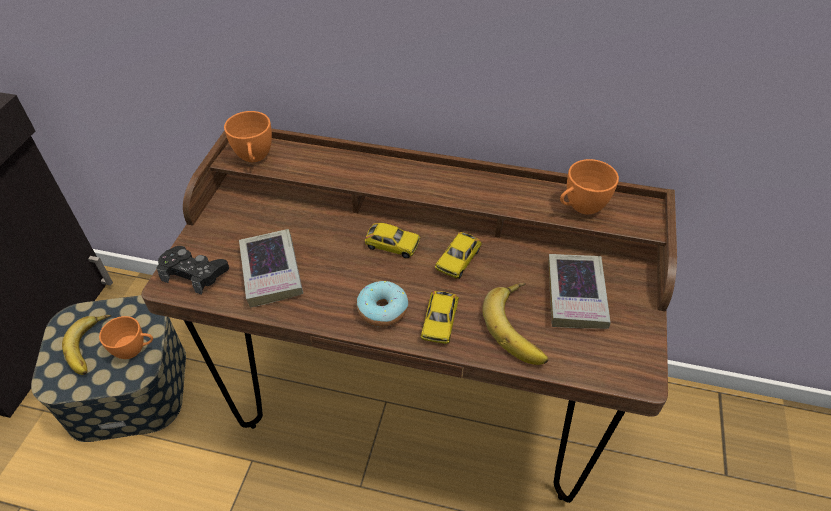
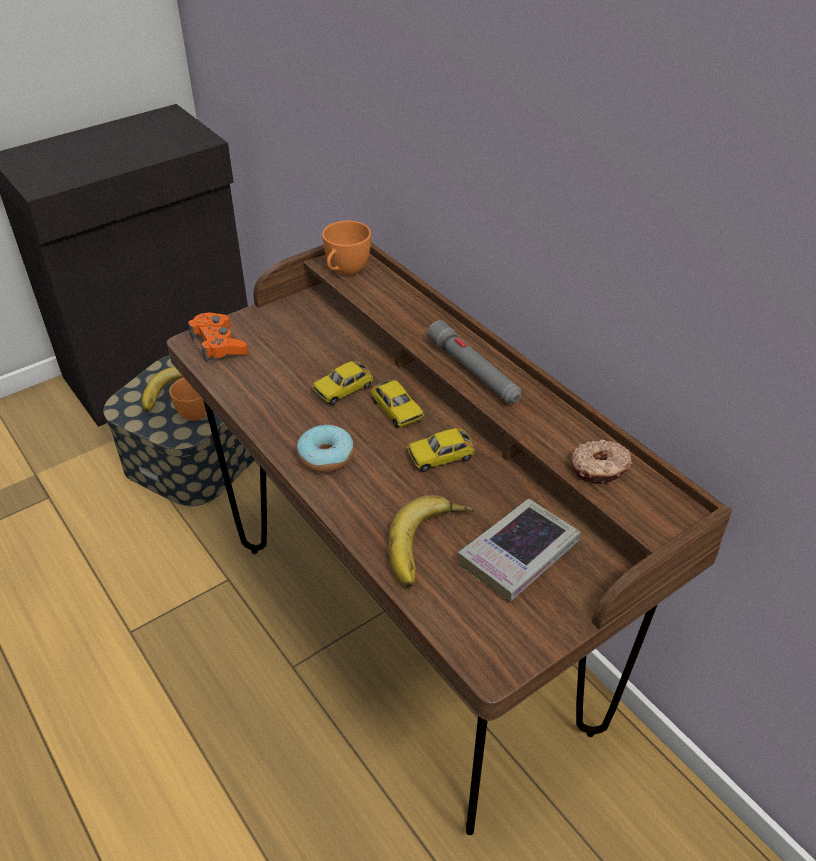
camera: 40 degrees right, 5 degrees down
black game controller [156,246,229,295] -> orange game controller [188,312,248,362]
book [239,229,303,308] -> none
toy car [420,291,459,344] -> toy car moved to [312,361,373,405]
orange cup [560,159,619,214] -> donut [570,439,633,484]
none -> grey flashlight [427,320,521,404]

